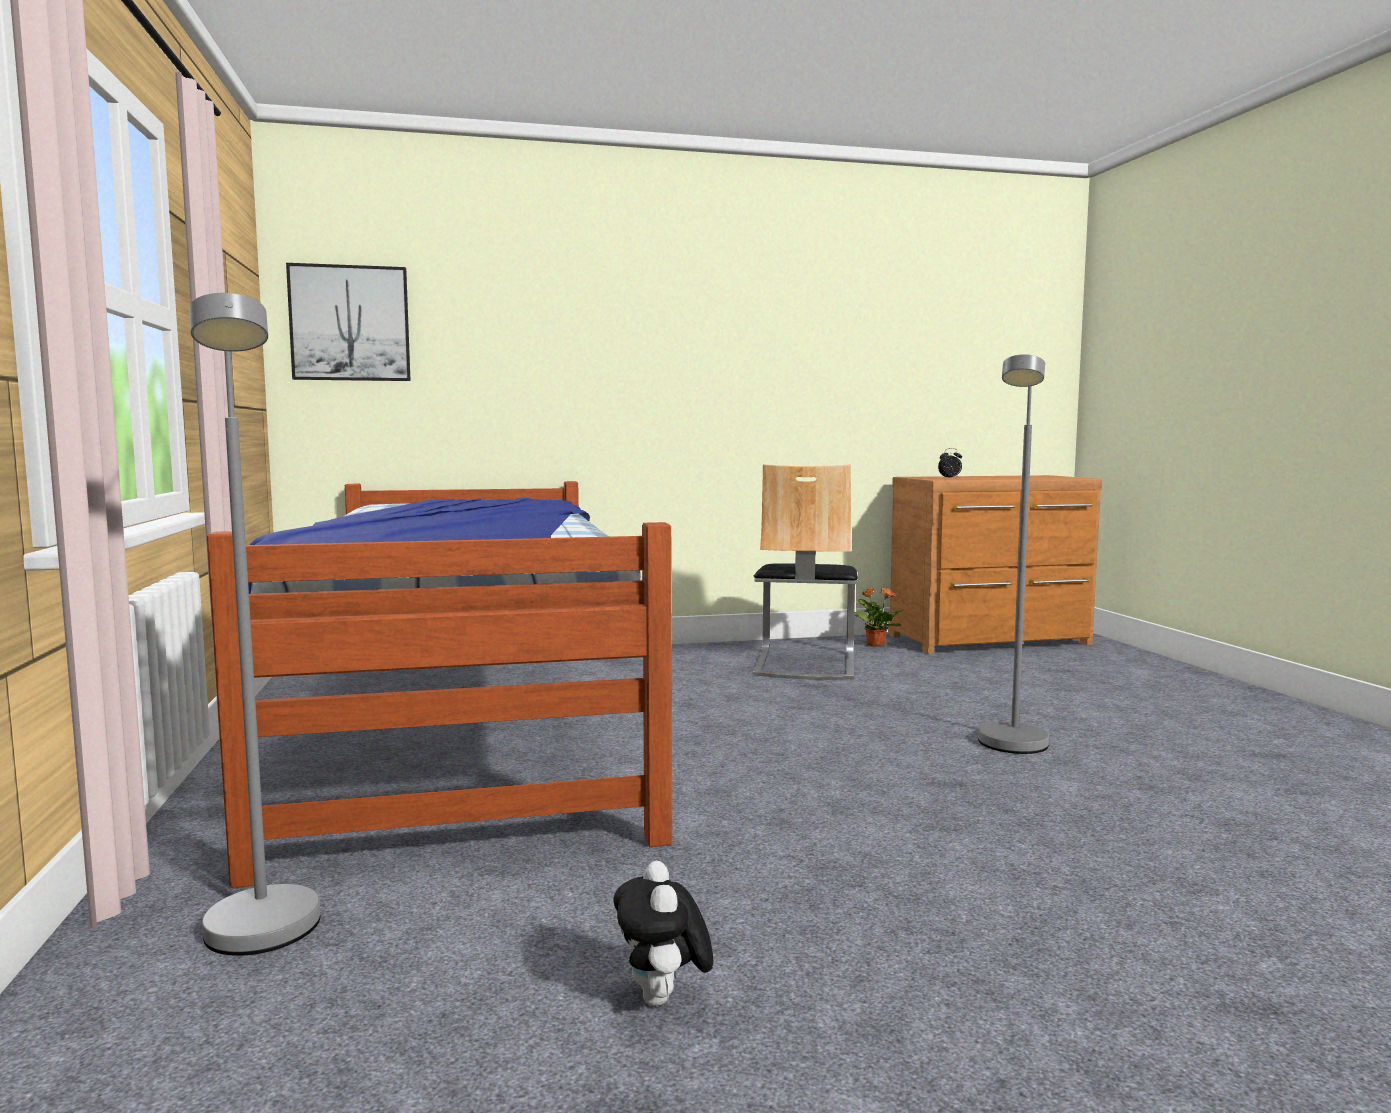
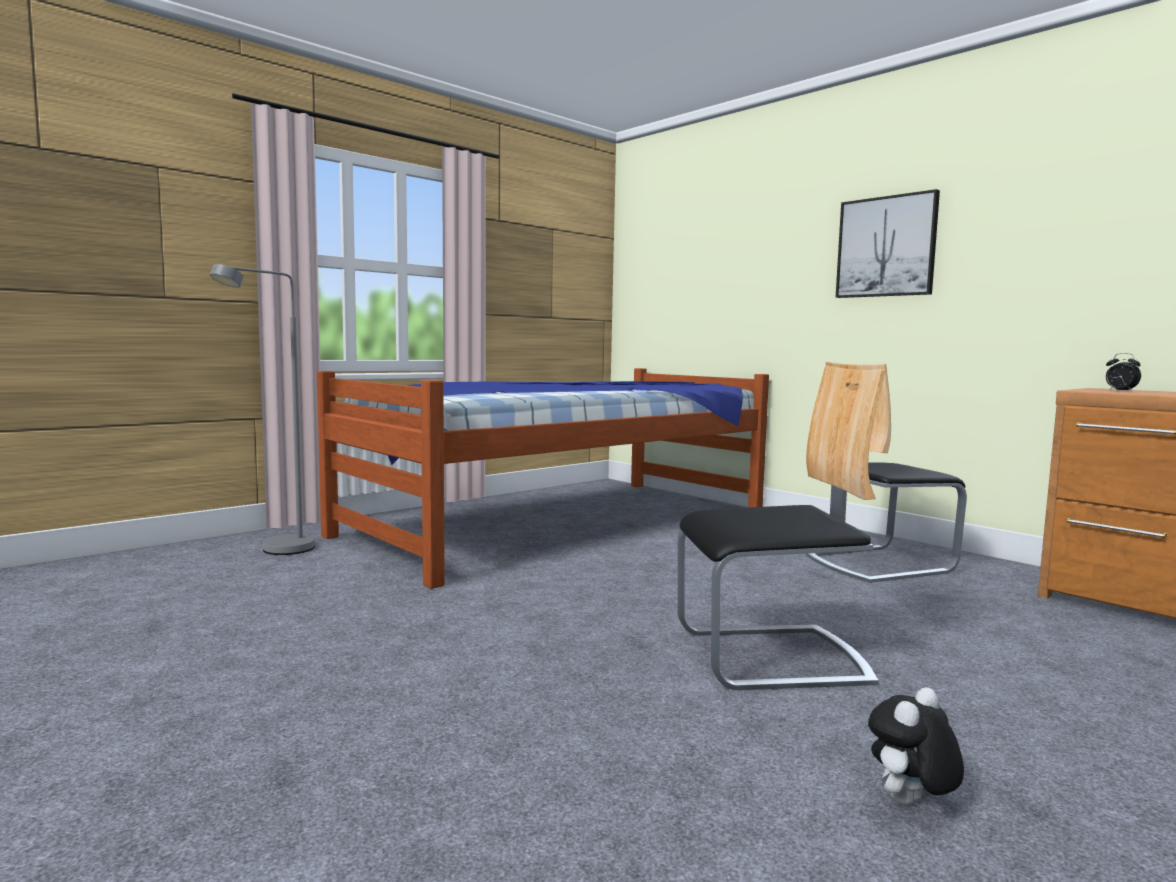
camera: 60 degrees right, 0 degrees up
picture [286,263,411,381] -> picture moved to [836,189,940,298]
plush toy [614,861,713,1006] -> plush toy moved to [868,687,964,805]
potted plant [854,587,905,647] -> none
grey floor lamp [978,354,1049,754] -> chair [678,365,885,690]

